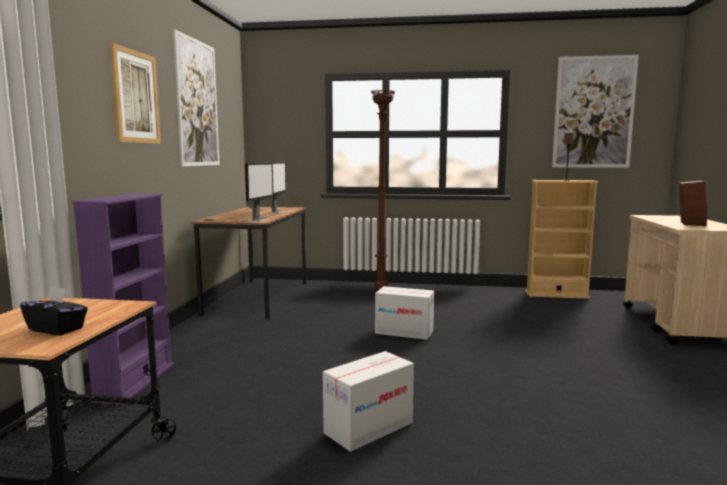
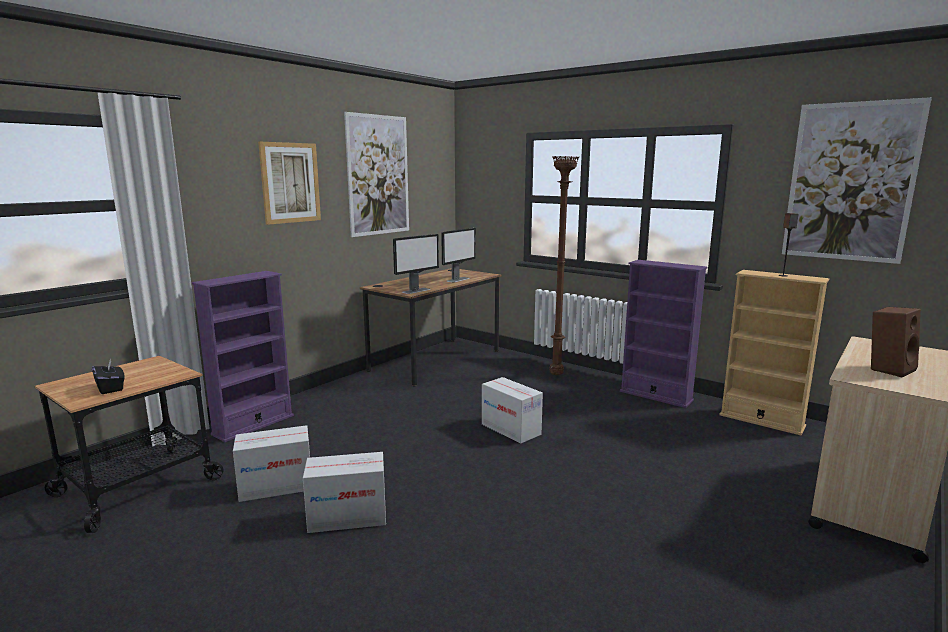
camera: 30 degrees right, 5 degrees up
none -> cardboard box [233,425,310,502]
none -> purple bookcase [620,260,707,408]

